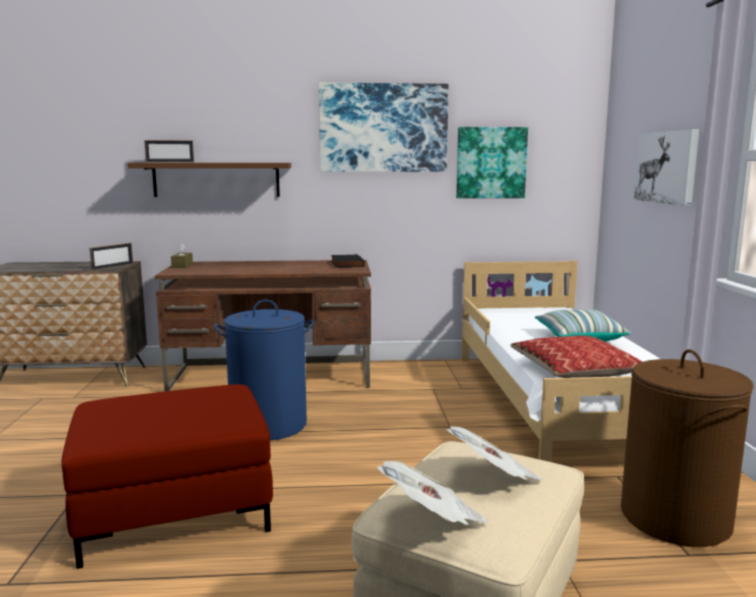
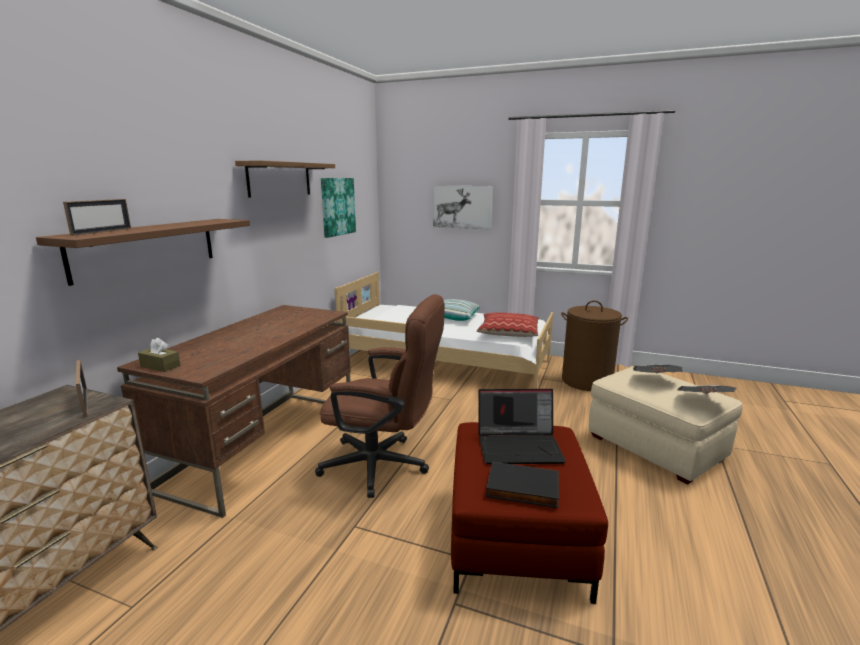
camera: 65 degrees left, 5 degrees up
blue laundry basket [214,299,314,440] -> brown office chair [315,294,445,498]
picture [319,83,449,172] -> shelf [235,160,335,198]
black book [331,254,365,267] -> black book moved to [486,462,559,508]
none -> laptop [478,389,566,464]

